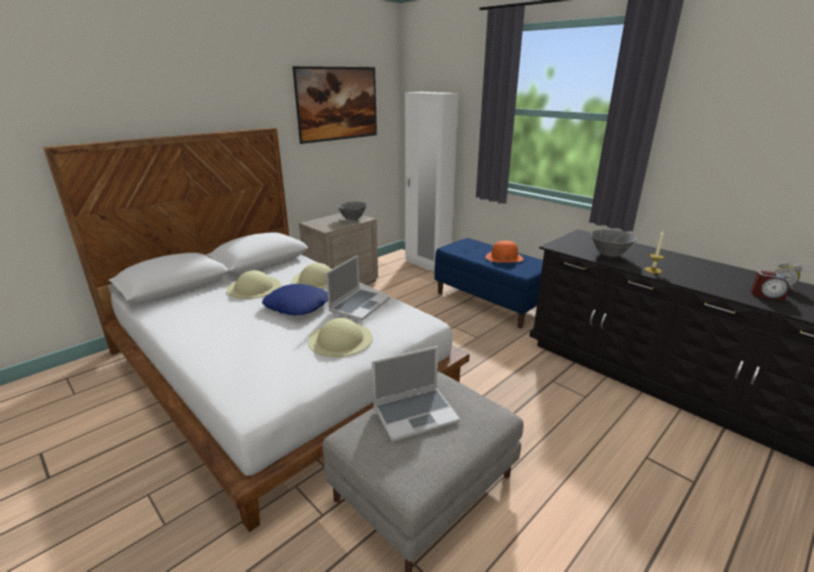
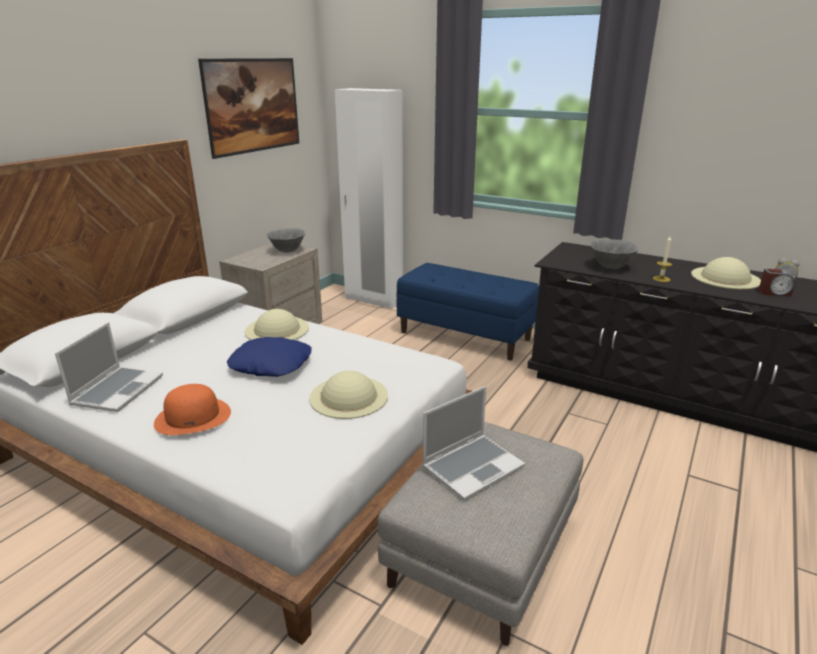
camera: 15 degrees left, 0 degrees up
beige hat [227,270,281,299] -> beige hat moved to [691,257,761,289]
laptop [326,255,390,320] -> laptop moved to [55,322,163,412]
orange hat [486,241,523,263] -> orange hat moved to [154,384,231,435]

